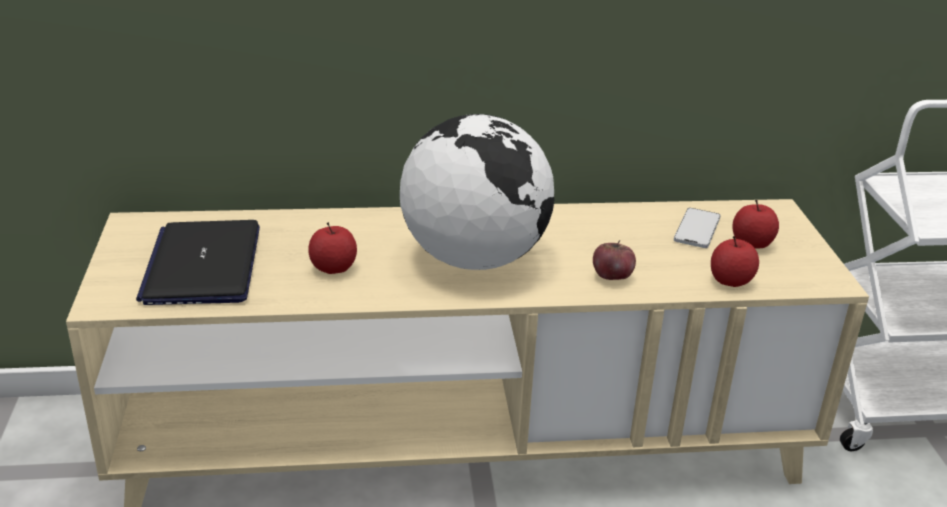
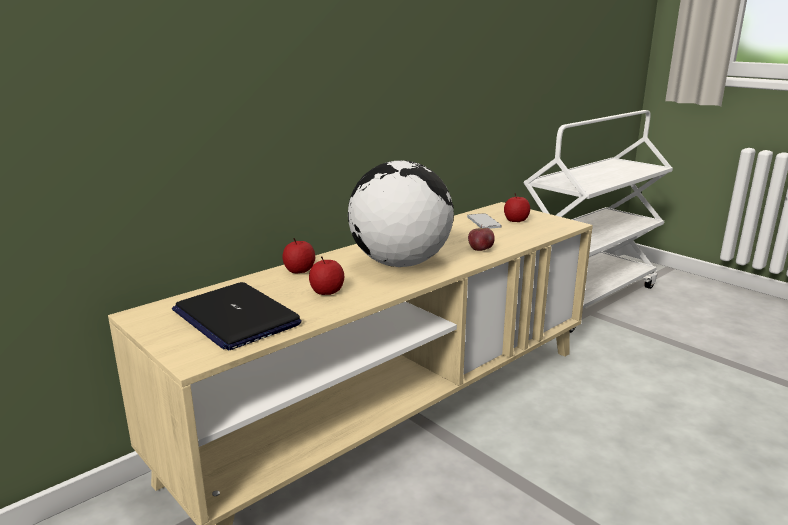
camera: 35 degrees left, 10 degrees down
apple [711,236,759,287] -> apple moved to [282,238,315,274]

